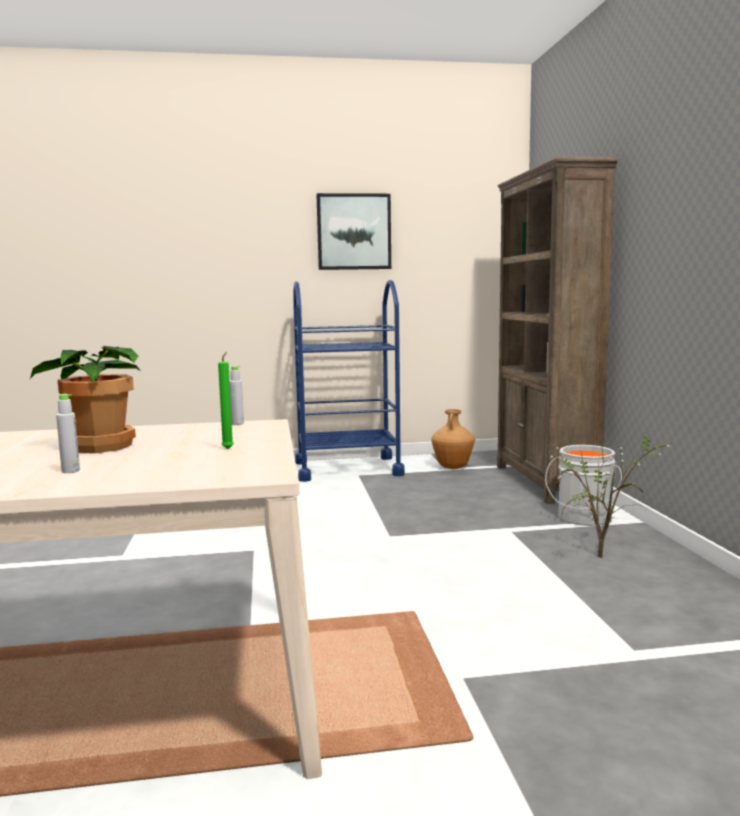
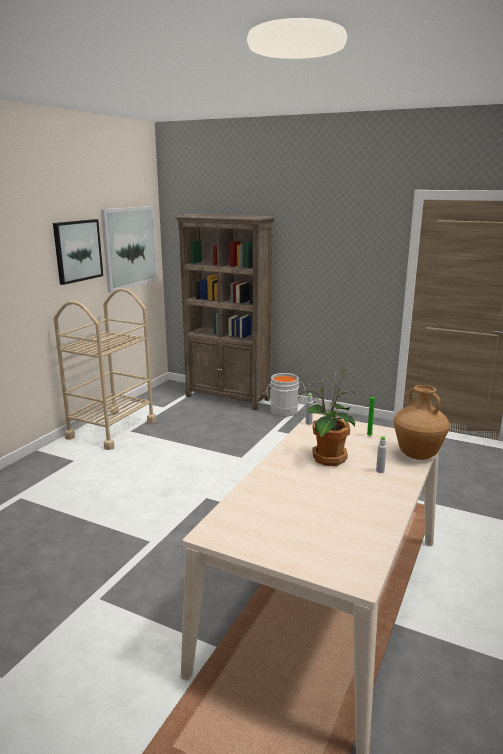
camera: 55 degrees left, 10 degrees up
blue cart [293,280,405,482] -> beige cart [54,288,156,450]
brown vase [431,409,475,469] -> brown vase moved to [394,385,450,460]
none -> picture [101,206,158,293]

